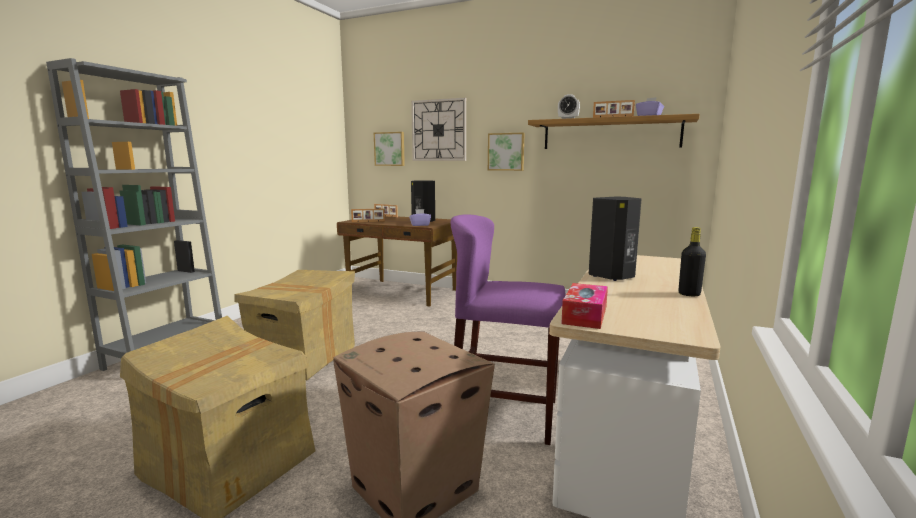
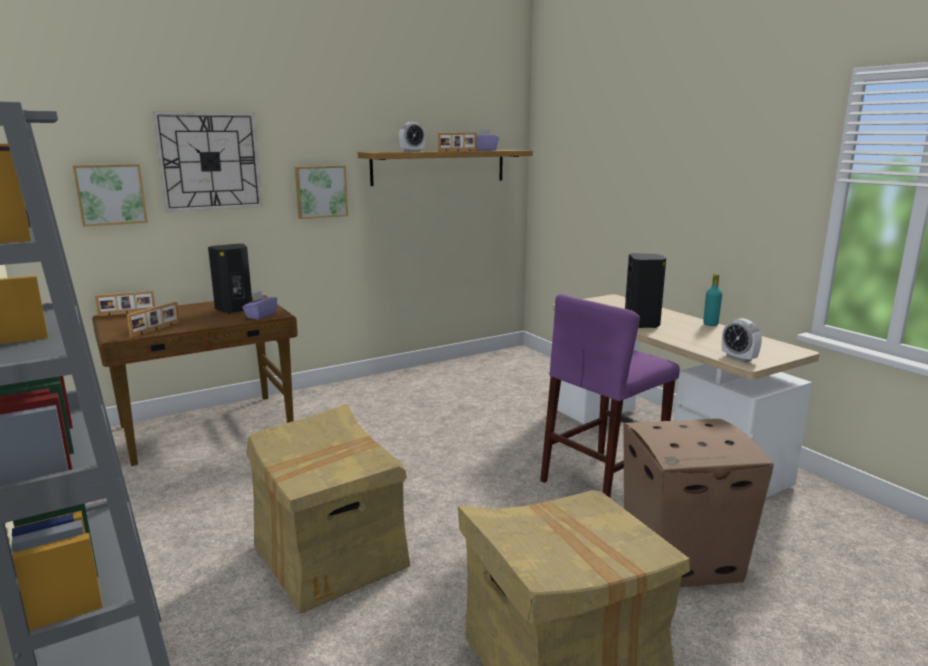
camera: 55 degrees left, 5 degrees up
tissue box [561,283,608,329] -> alarm clock [722,318,762,363]
black bottle [678,227,706,296] -> turquoise bottle [703,274,722,326]

